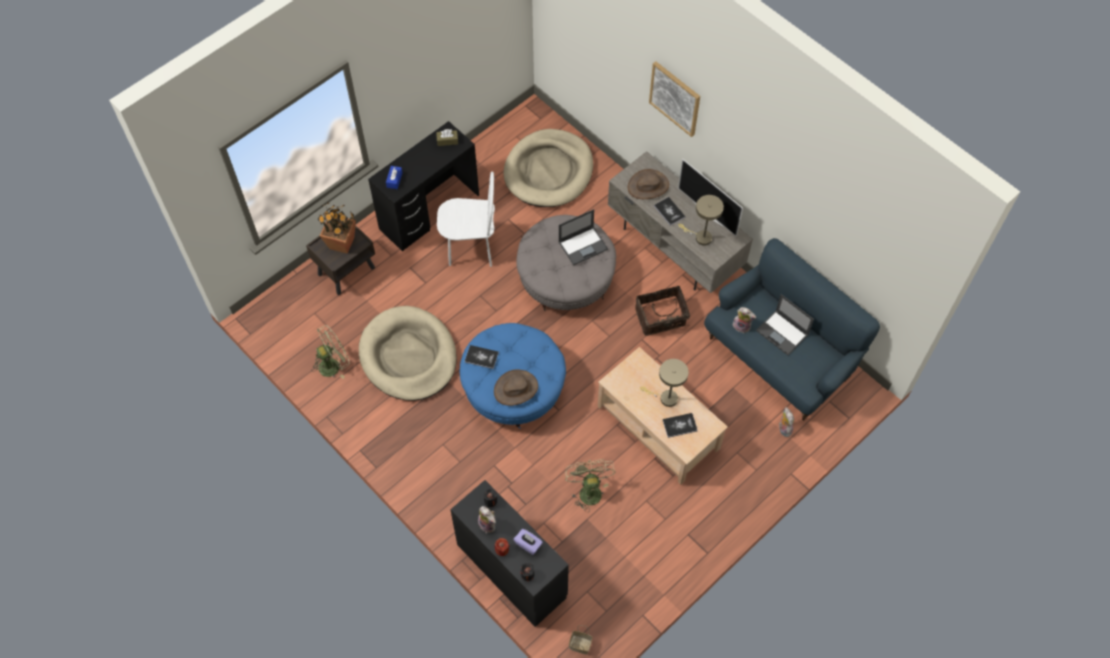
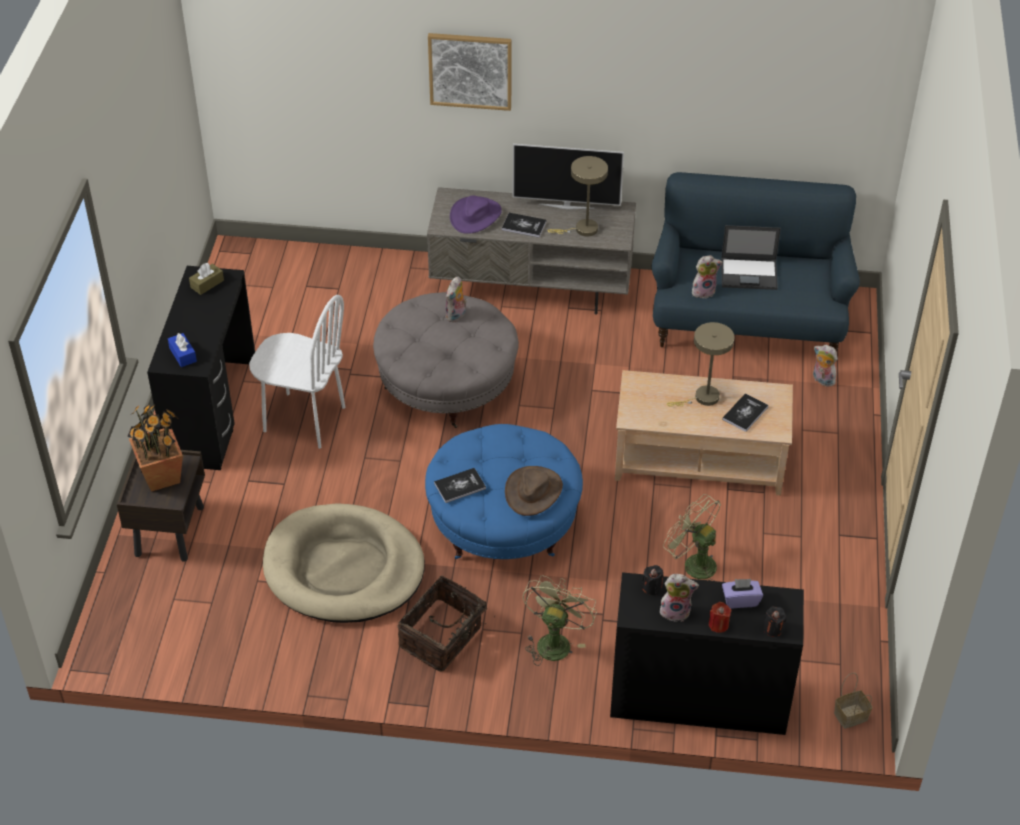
camera: 40 degrees left, 15 degrees down
green fan [311,325,349,379] -> green fan moved to [523,575,597,666]
white chair [437,172,495,267] -> white chair turned 60 degrees clockwise [249,295,345,449]
beige dog bed [504,129,593,207] -> none
laptop [559,209,608,265] -> plush toy [445,276,467,322]
brown hat [628,169,669,199] -> purple hat [450,196,502,234]
basket [635,286,690,336] -> basket moved to [398,576,495,672]

